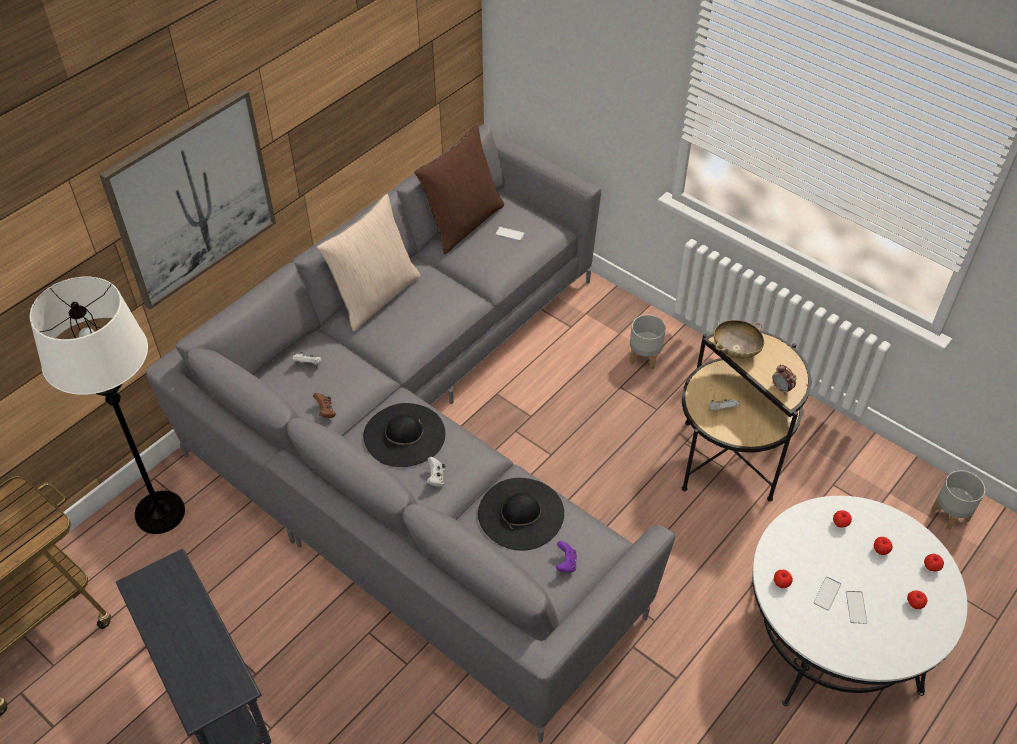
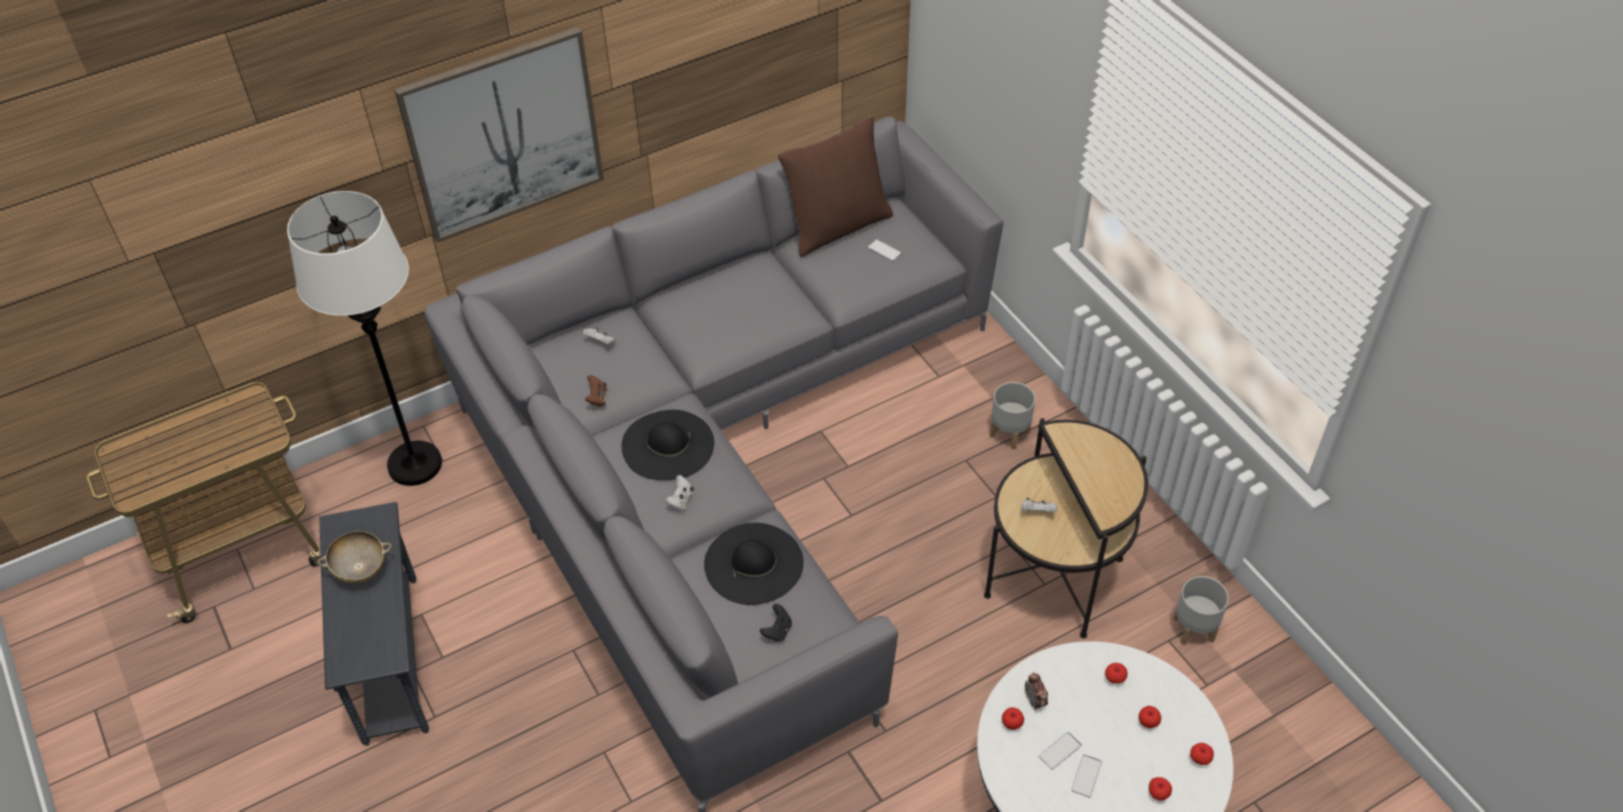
camera: 20 degrees right, 0 degrees up
beige pillow [316,194,420,332] -> none
purple game controller [556,541,577,573] -> black game controller [760,604,792,642]
beige bowl [714,320,764,359] -> beige bowl moved to [317,531,392,584]
alarm clock [772,364,796,395] -> alarm clock moved to [1025,672,1048,710]
grey planter [931,470,985,530] -> grey planter moved to [1174,576,1229,645]

